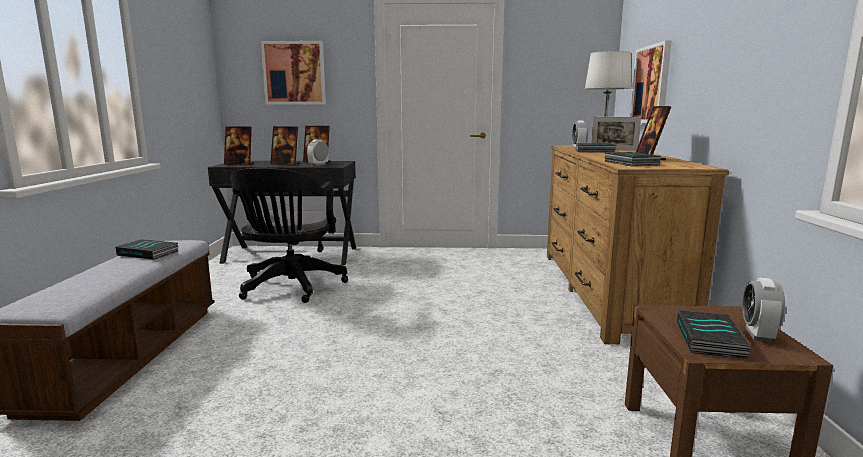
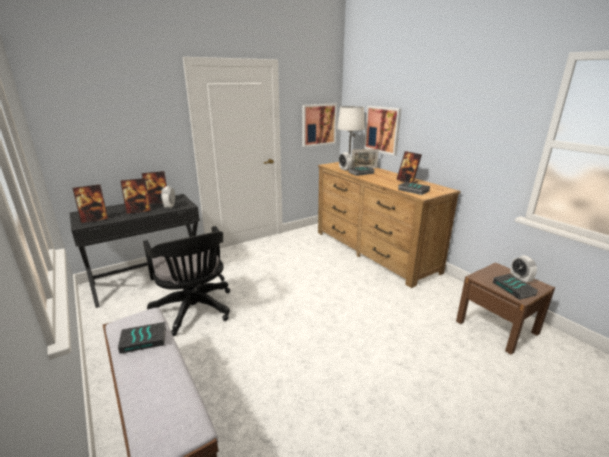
camera: 35 degrees left, 10 degrees up
picture [261,41,326,104] -> picture moved to [302,103,337,147]

